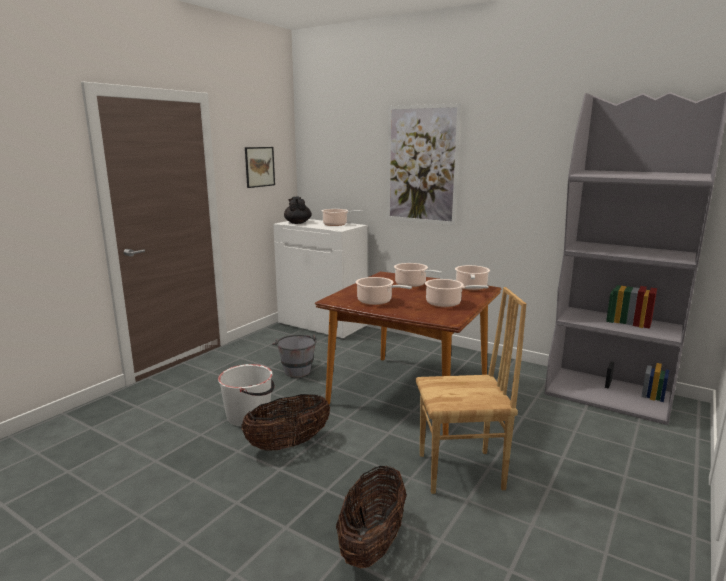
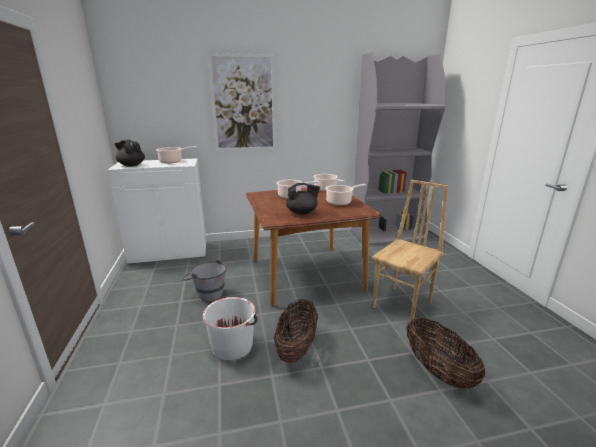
camera: 45 degrees left, 5 degrees up
picture [245,147,275,188] -> none
cooking pot [356,277,412,305] -> black teapot [286,183,320,215]

